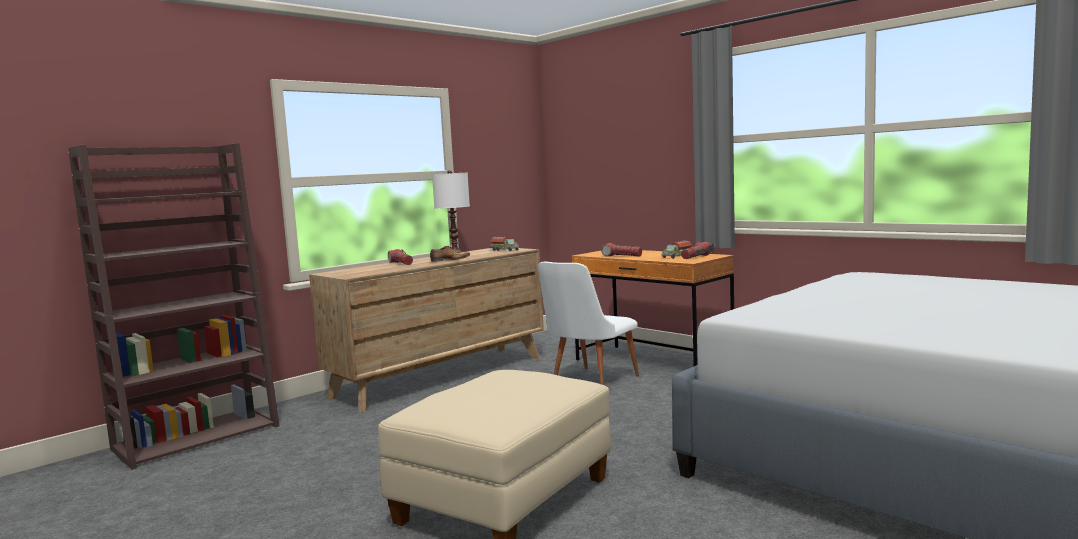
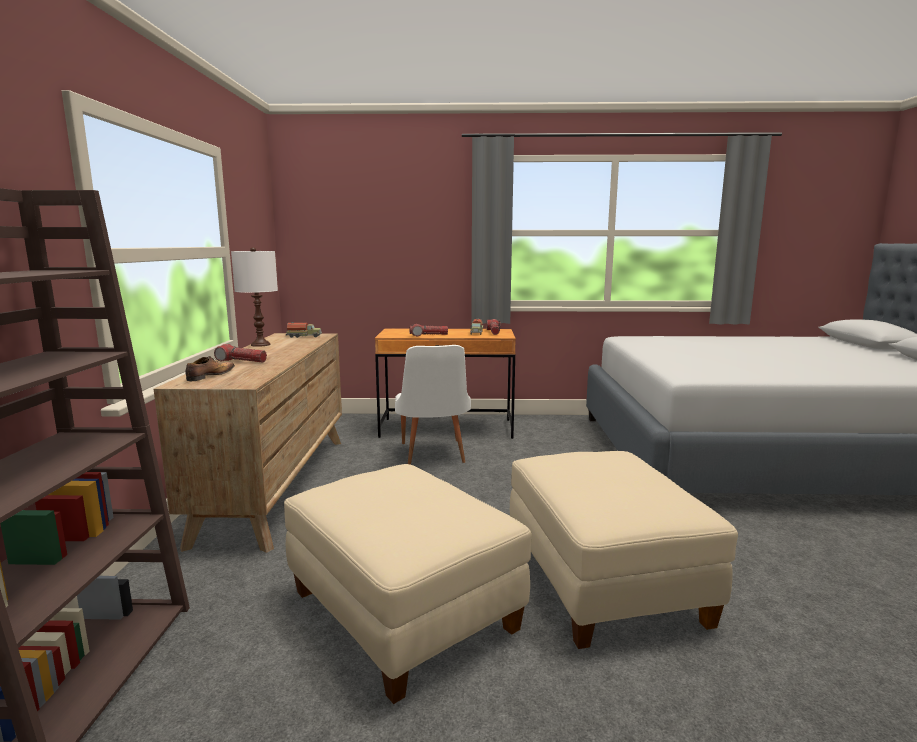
camera: 45 degrees left, 5 degrees up
shoe [430,246,470,262] -> shoe moved to [185,356,235,381]
none -> beige ottoman [284,464,532,704]

